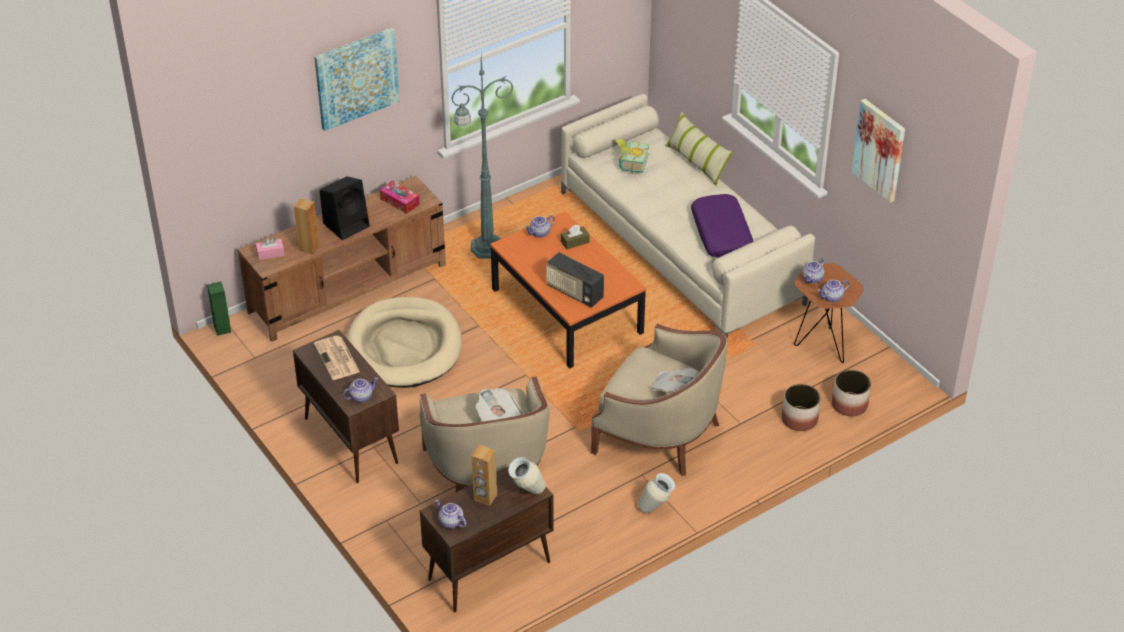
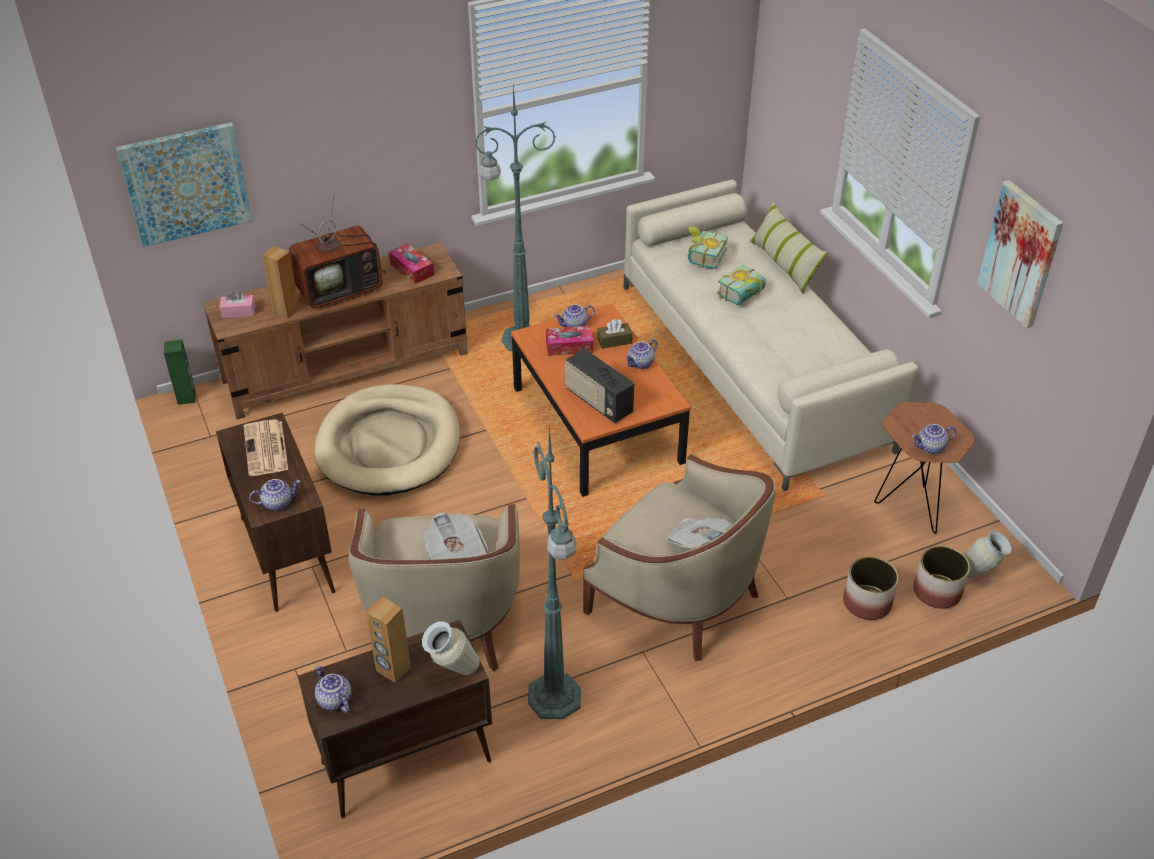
camera: 10 degrees right, 0 degrees up
picture [314,28,400,131] -> picture moved to [116,122,252,247]
black speaker [320,176,370,240] -> television [289,194,387,308]
vase [638,473,675,513] -> vase moved to [964,531,1012,578]
purple pillow [691,194,753,258] -> none
teapot [802,258,824,284] -> teapot moved to [625,339,658,369]
none -> green floor lamp [528,425,581,719]
none -> tissue box [546,326,594,356]
none -> book [717,265,766,305]

